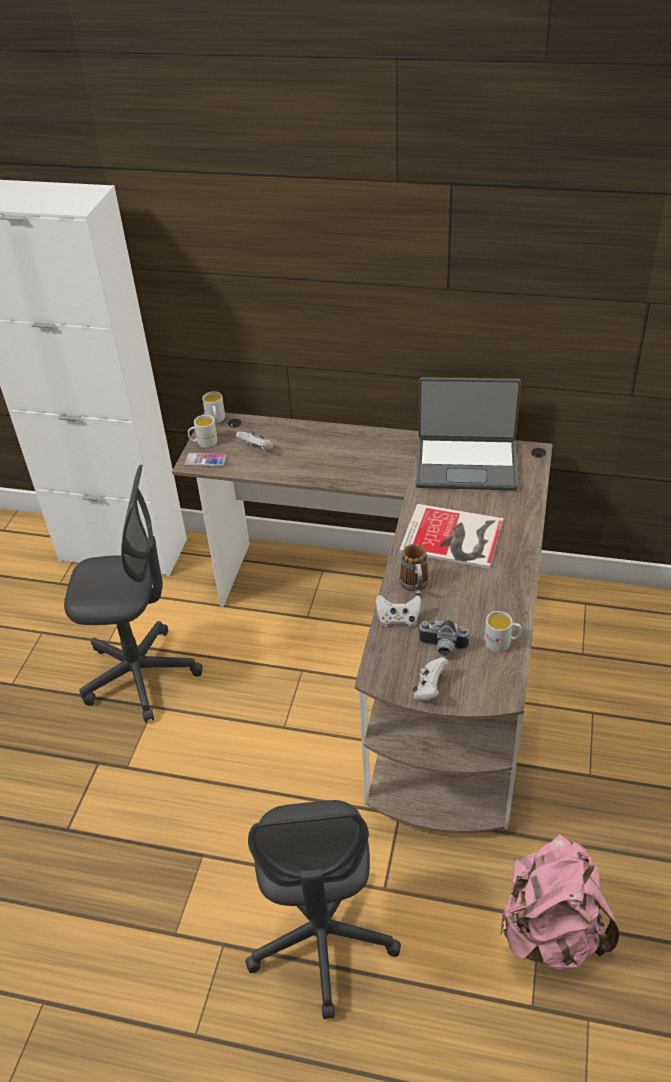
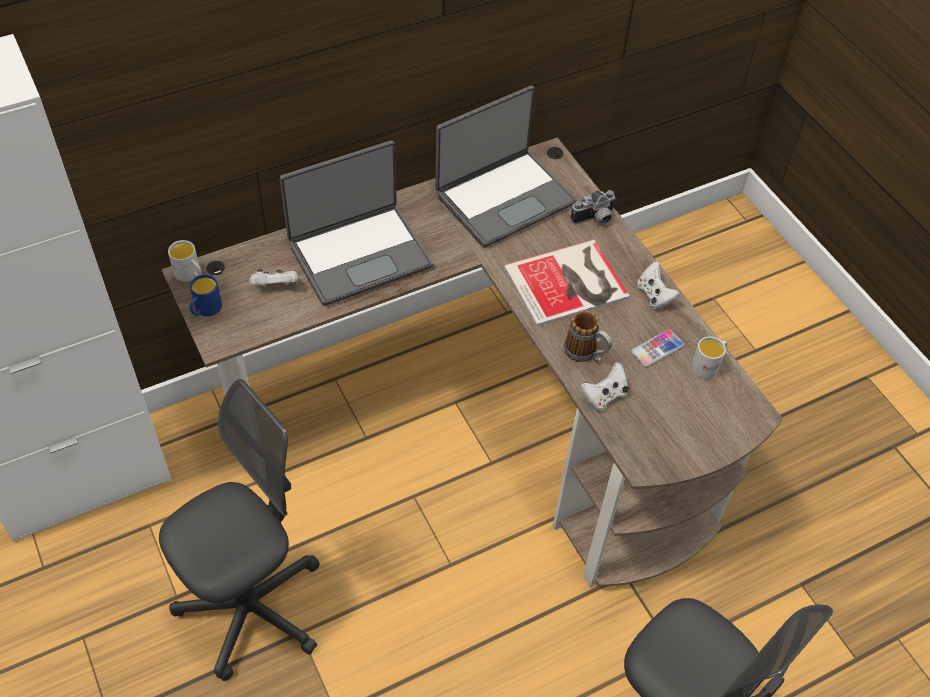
camera: 45 degrees left, 10 degrees up
phone [185,453,227,467] -> phone moved to [631,329,684,367]
white mug [188,415,218,448] -> blue mug [190,274,222,316]
white game controller [413,657,448,701] -> white game controller moved to [637,261,680,309]
camera [418,620,470,656] -> camera moved to [570,190,616,224]
pink backpack [500,834,620,972] -> none
none -> laptop [280,140,433,306]

